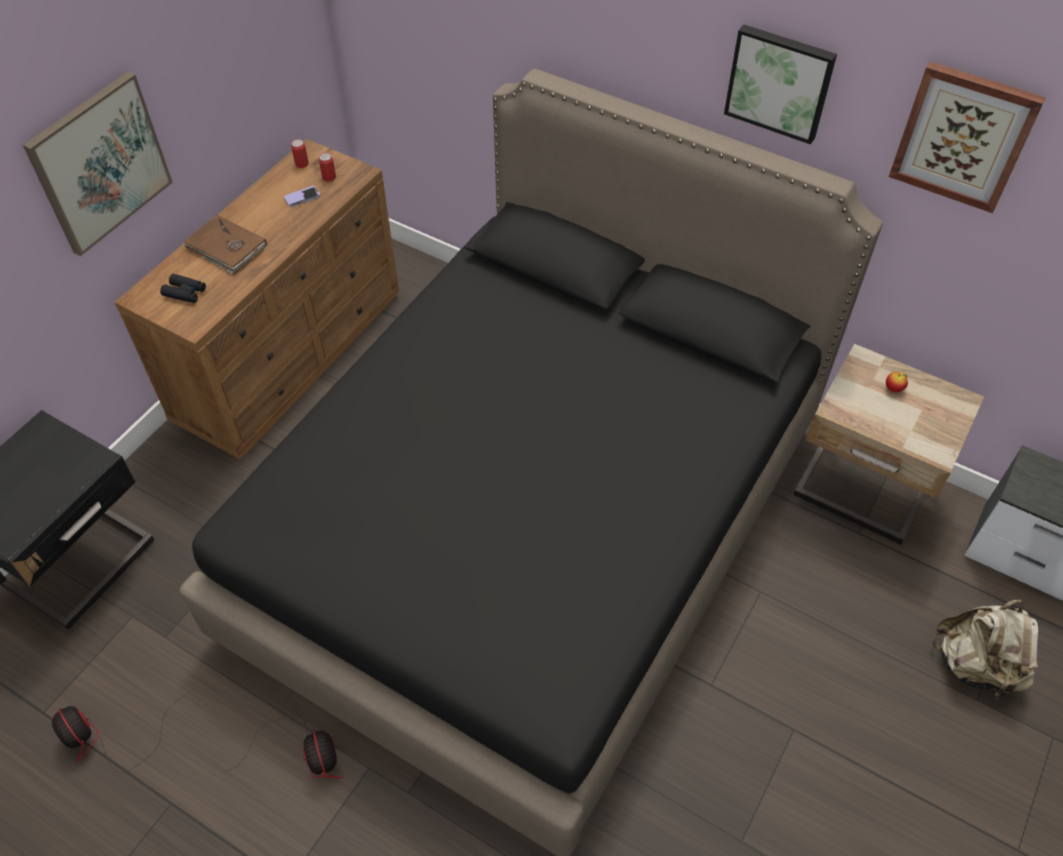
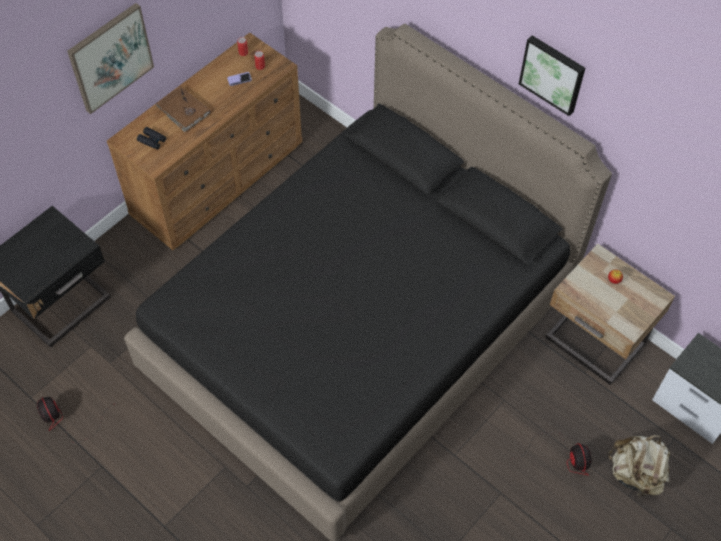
camera: 10 degrees right, 5 degrees up
fan [222,715,343,778] -> fan moved to [514,431,592,476]
picture [889,62,1046,213] -> none

